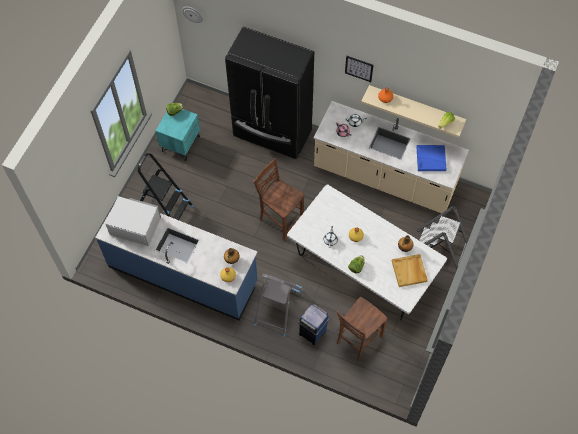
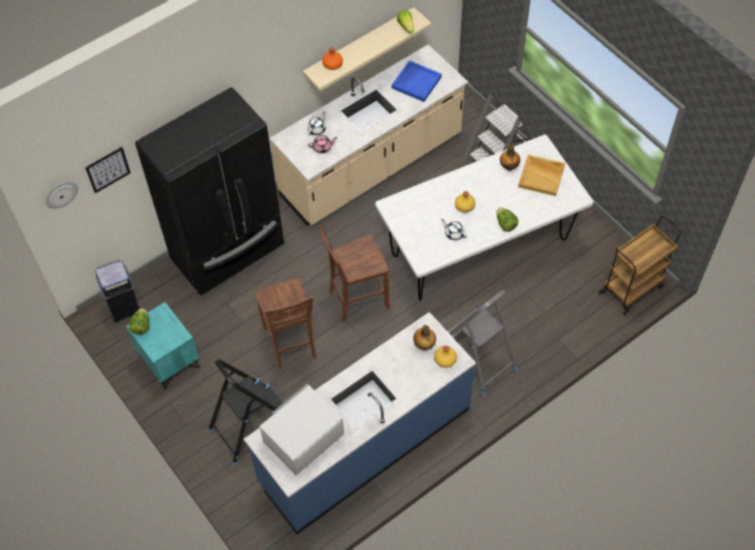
camera: 60 degrees left, 5 degrees down
blue trash can [298,304,330,346] -> blue trash can moved to [95,260,139,323]
brown chair [336,297,388,361] -> brown chair moved to [254,278,316,369]
picture [345,56,373,82] -> picture moved to [85,147,131,193]
none -> brown cart [599,216,681,315]

